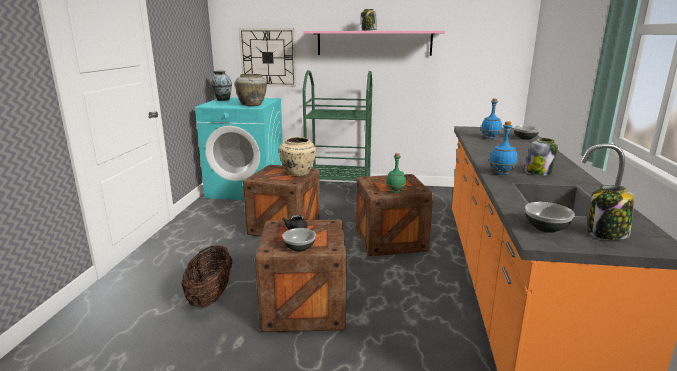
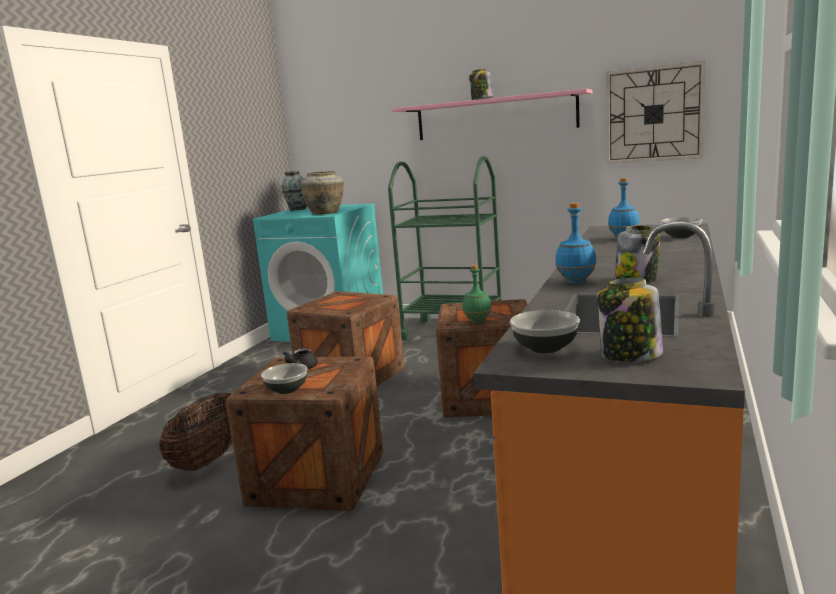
camera: 15 degrees right, 5 degrees down
wall clock [239,28,296,87] -> wall clock moved to [606,61,705,164]
beige vase [279,137,316,176] -> none

